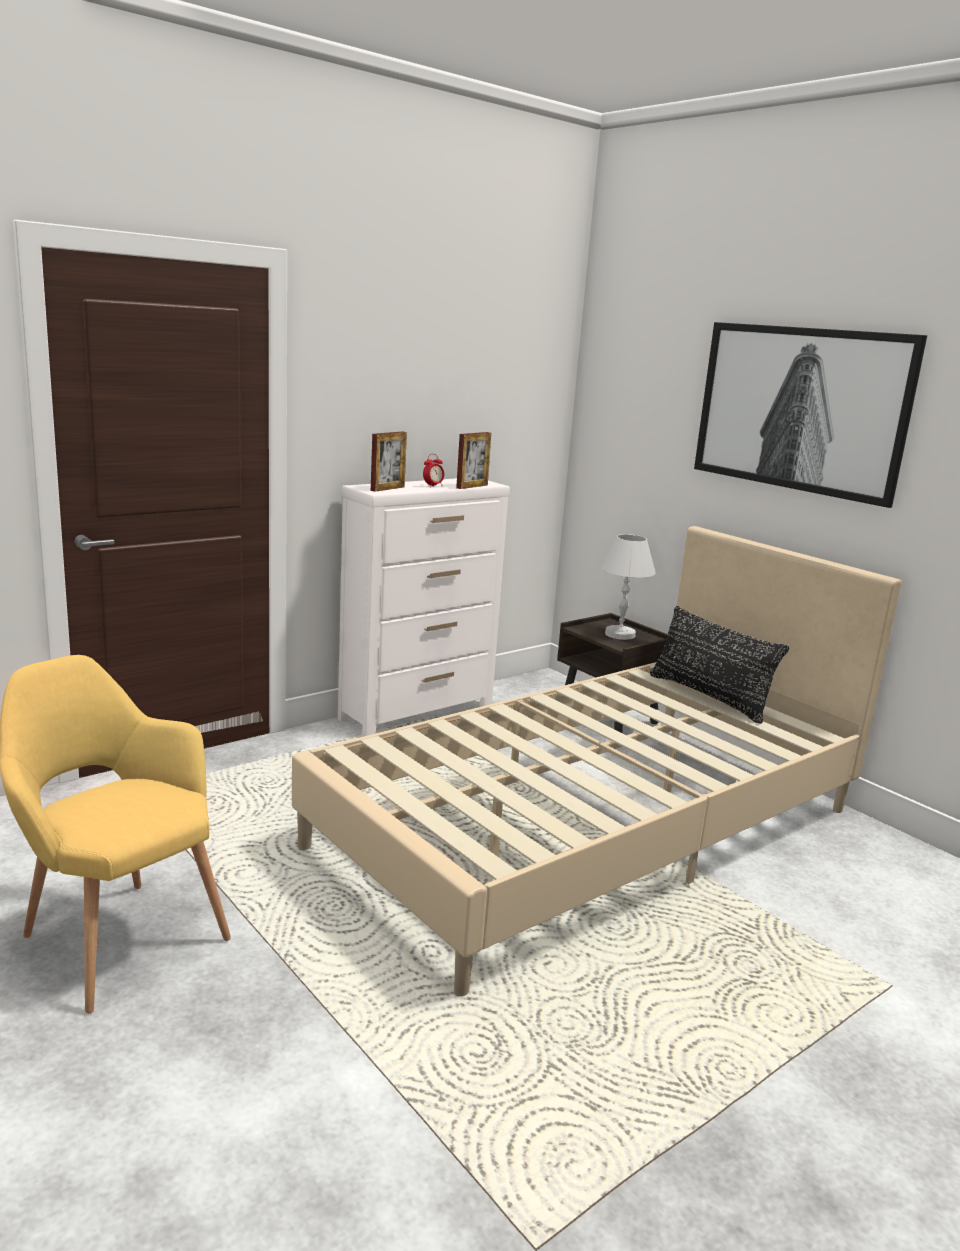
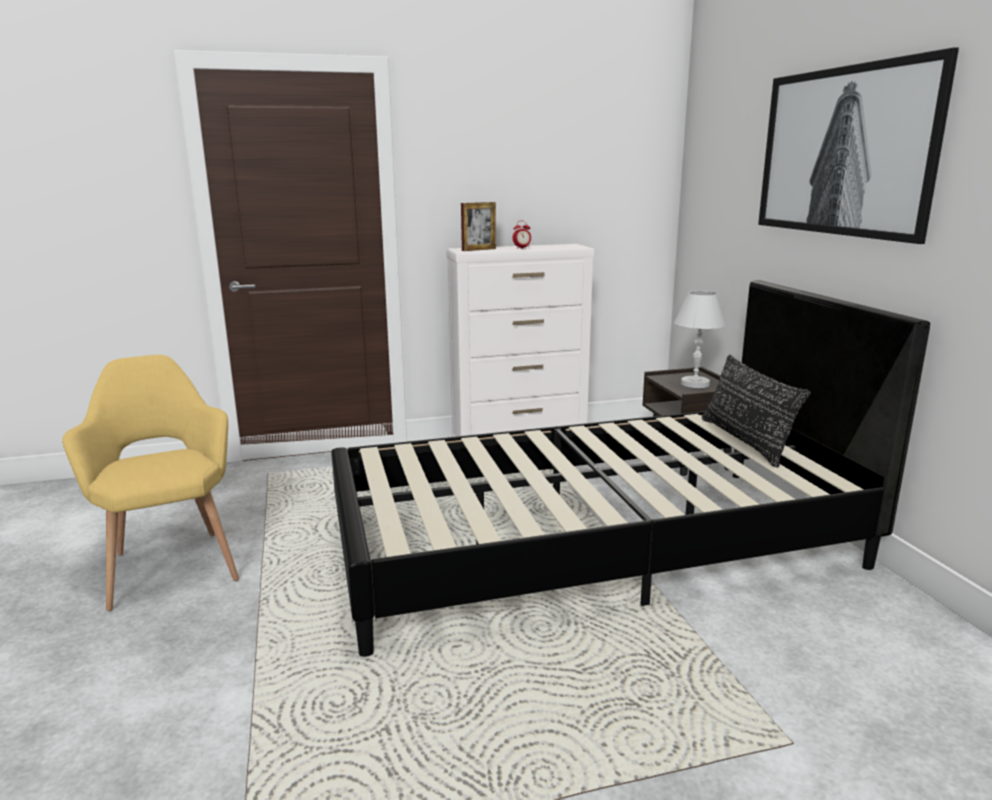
camera: 25 degrees right, 0 degrees up
beige bed [292,526,901,997] -> black bed [331,280,930,657]
picture frame [456,432,491,489] -> none

